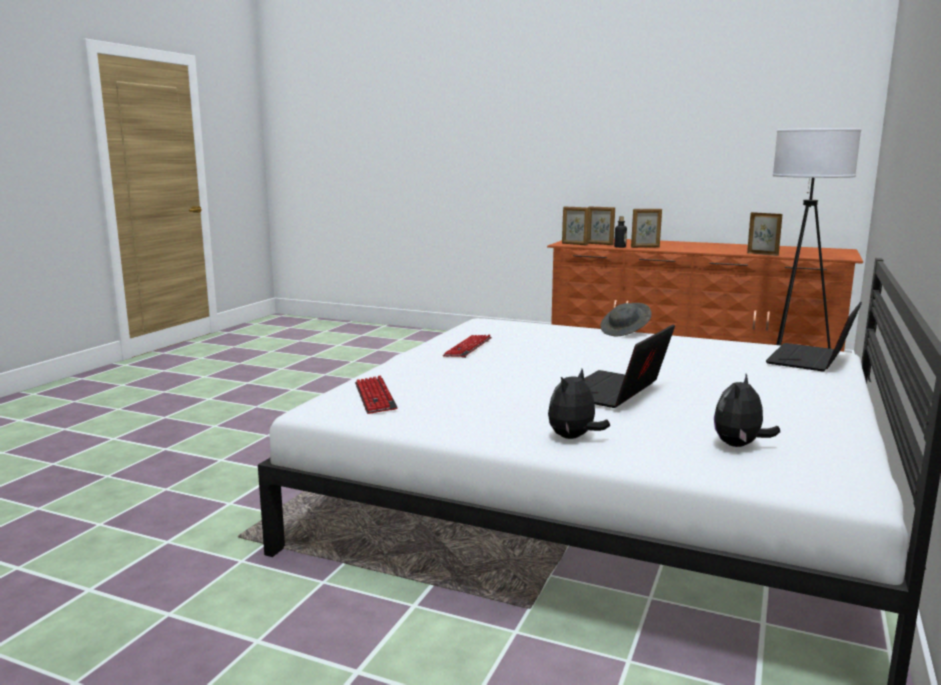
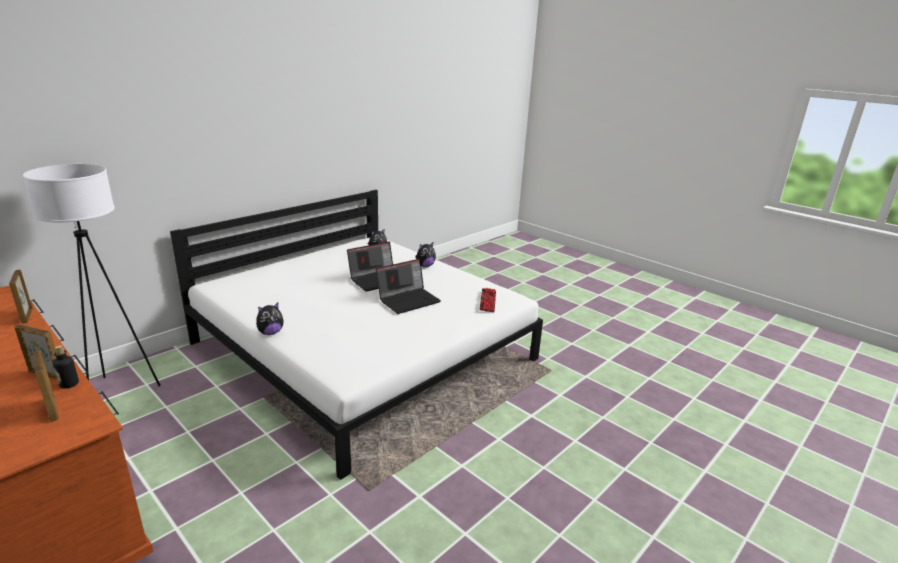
camera: 160 degrees left, 10 degrees up
keyboard [443,335,492,358] -> none
picture frame [562,206,589,245] -> none
grey hat [600,303,652,336] -> plush toy [256,303,284,335]
laptop [766,302,862,371] -> laptop moved to [376,259,441,314]

